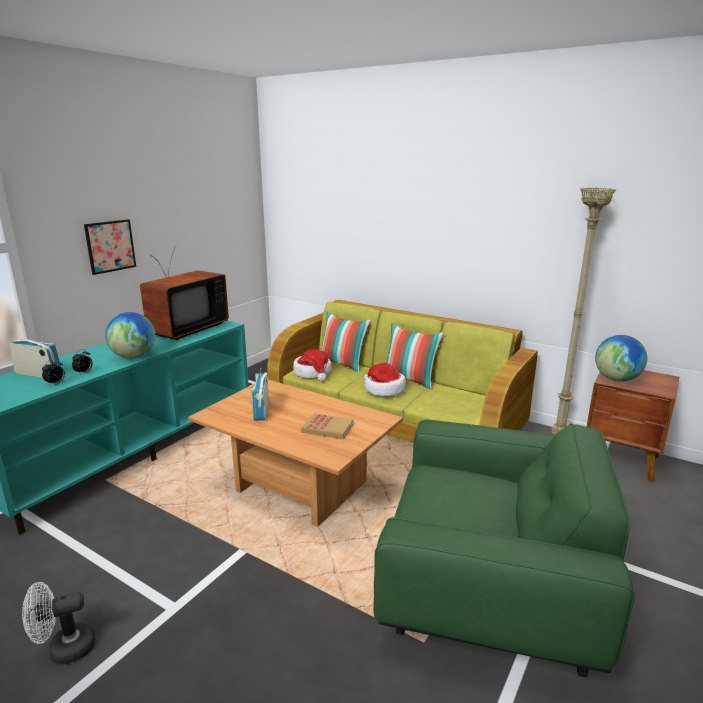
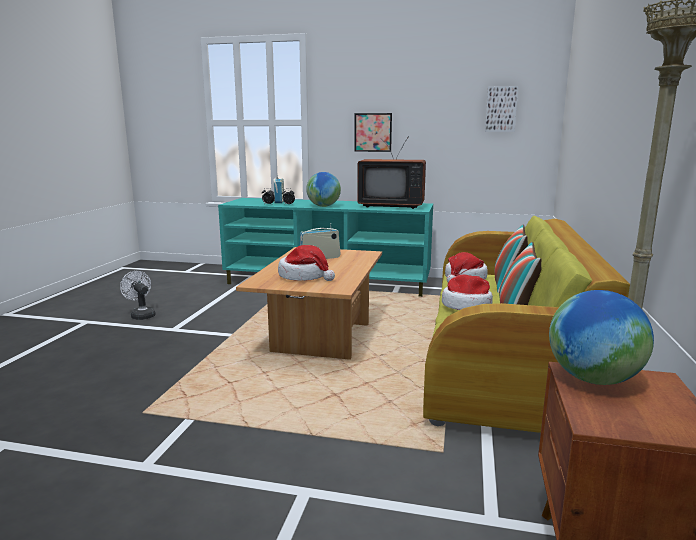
camera: 70 degrees right, 5 degrees down
book [301,413,353,439] -> hat [278,245,335,281]
green armchair [373,420,635,677] -> none
none -> picture [485,86,518,132]

